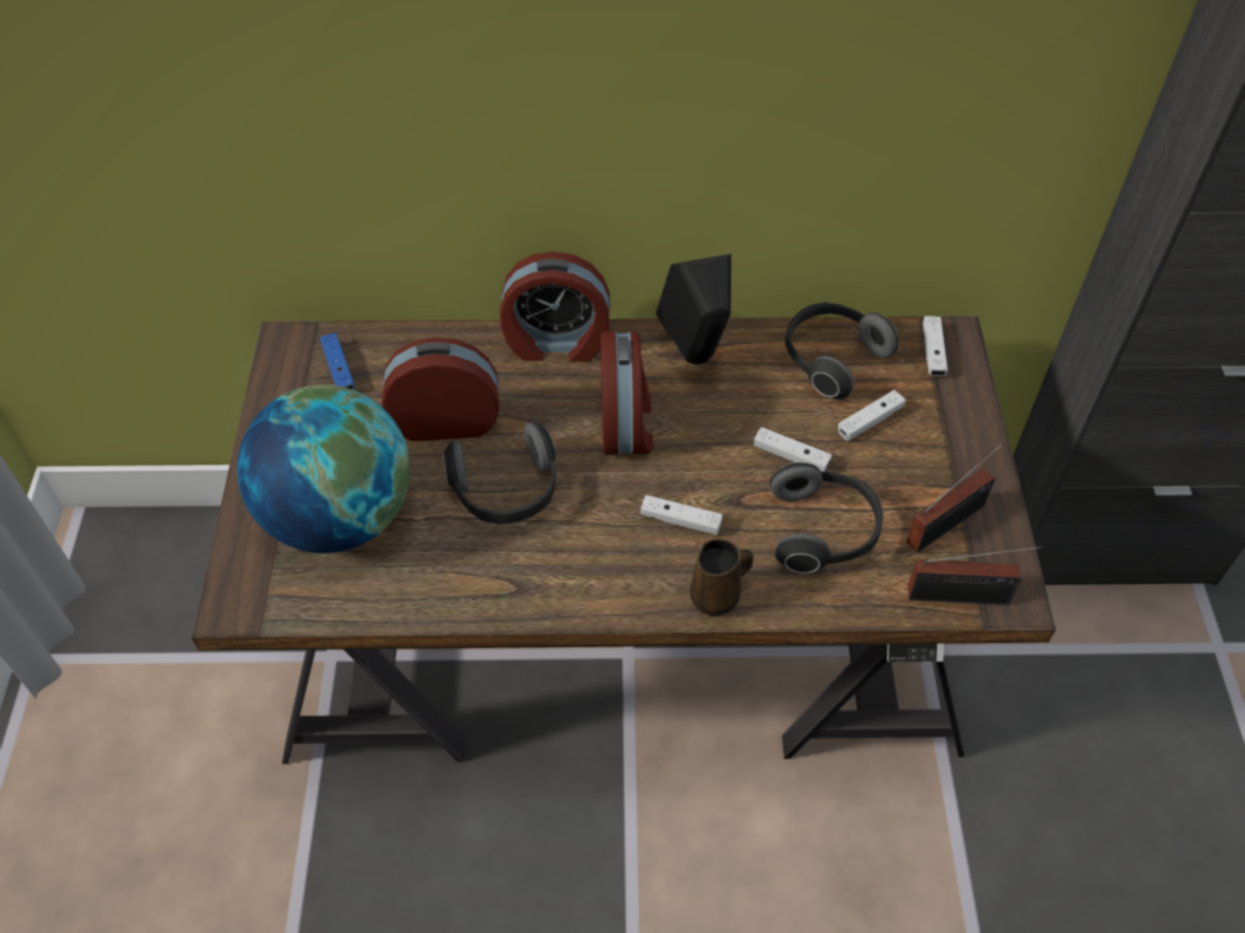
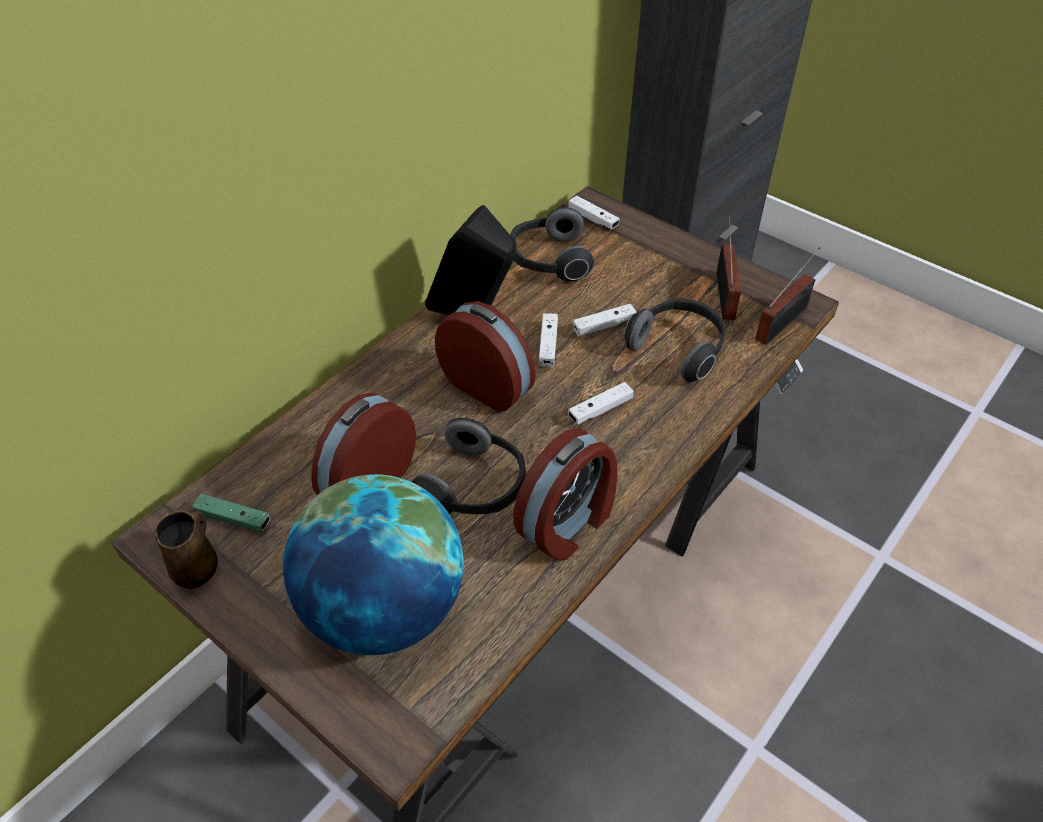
camera: 50 degrees left, 5 degrees down
blue game controller [320,333,355,390] -> green game controller [192,494,270,532]
alarm clock [500,252,610,362] -> alarm clock moved to [513,428,618,561]
brown mug [690,538,753,616] -> brown mug moved to [154,510,218,589]
white game controller [838,390,906,441] -> white game controller moved to [539,313,558,367]

